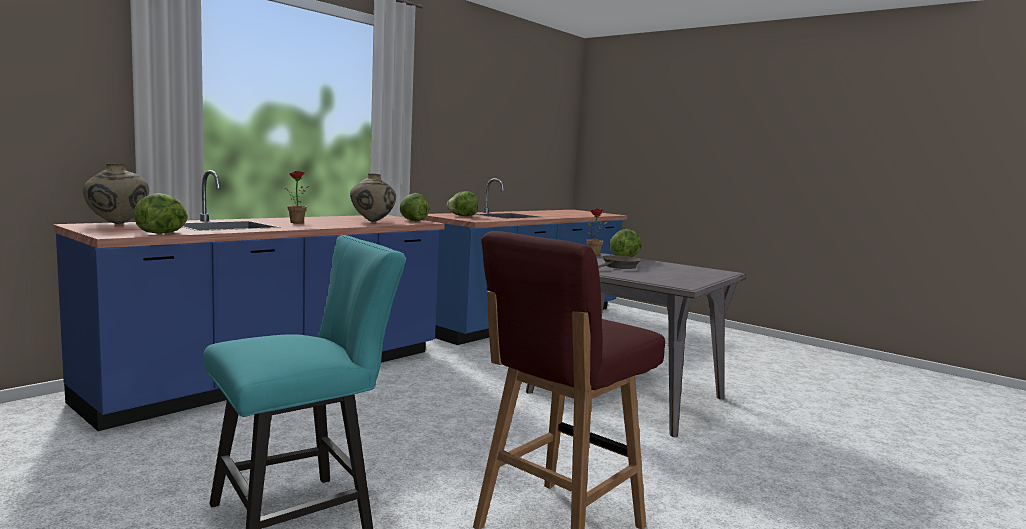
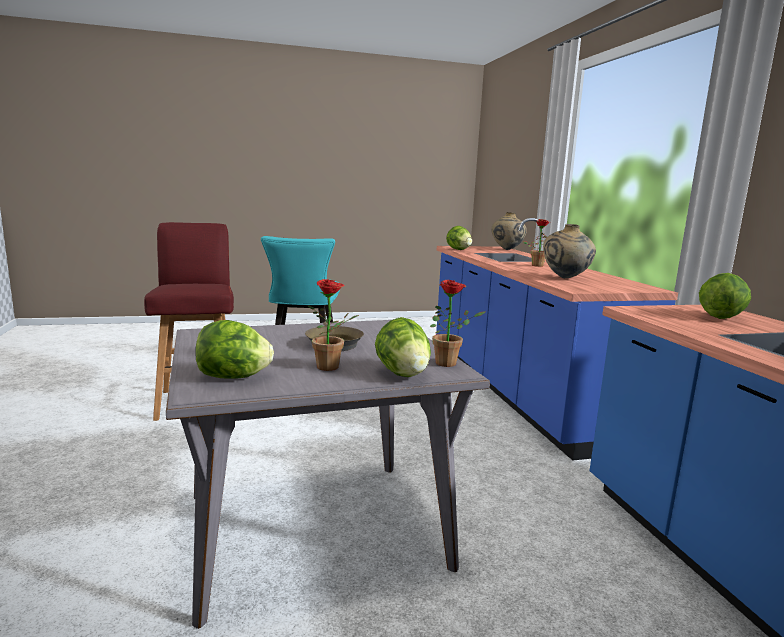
camera: 125 degrees right, 5 degrees up
lettuce [399,193,430,221] -> lettuce moved to [195,320,274,379]
none -> potted plant [308,279,359,371]

